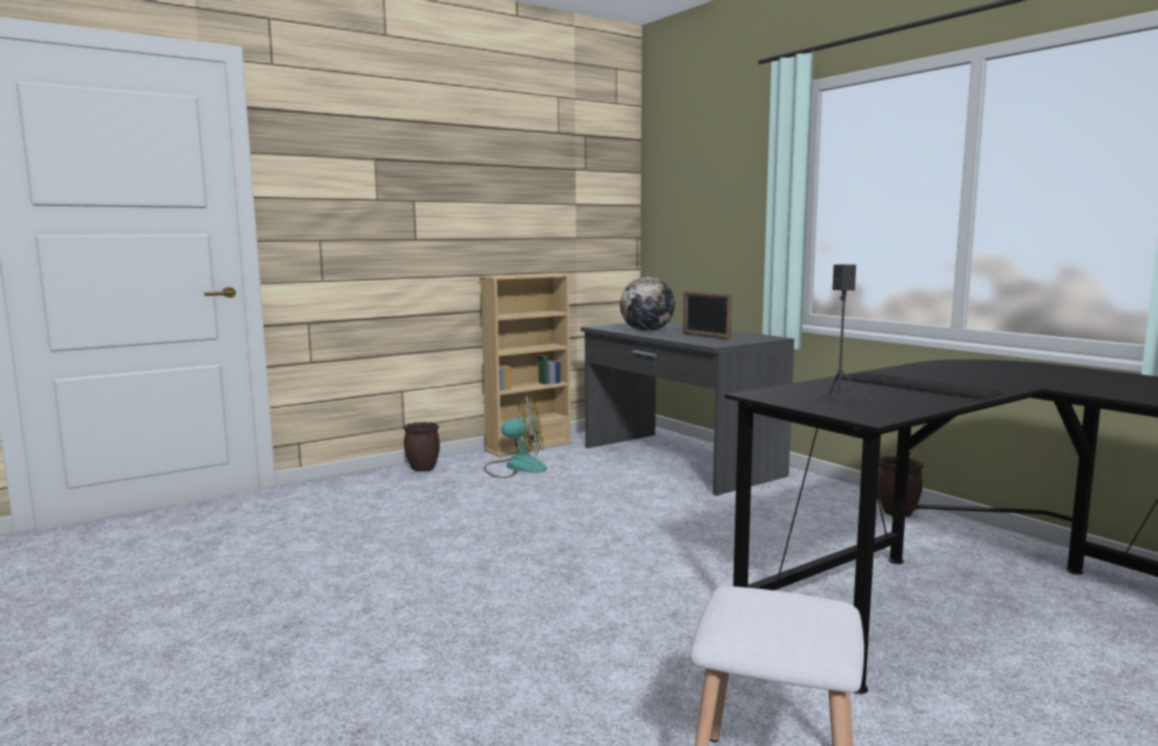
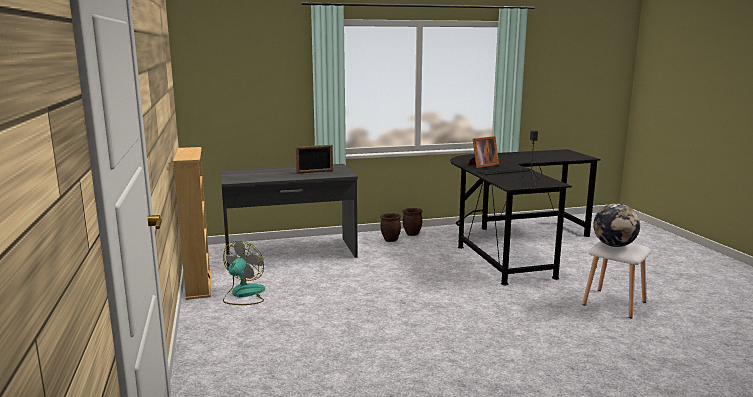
camera: 70 degrees left, 5 degrees up
brown planter [403,422,440,472] -> brown planter moved to [380,213,401,242]
globe [620,277,675,332] -> globe moved to [593,203,640,247]
none -> picture frame [468,136,499,168]

